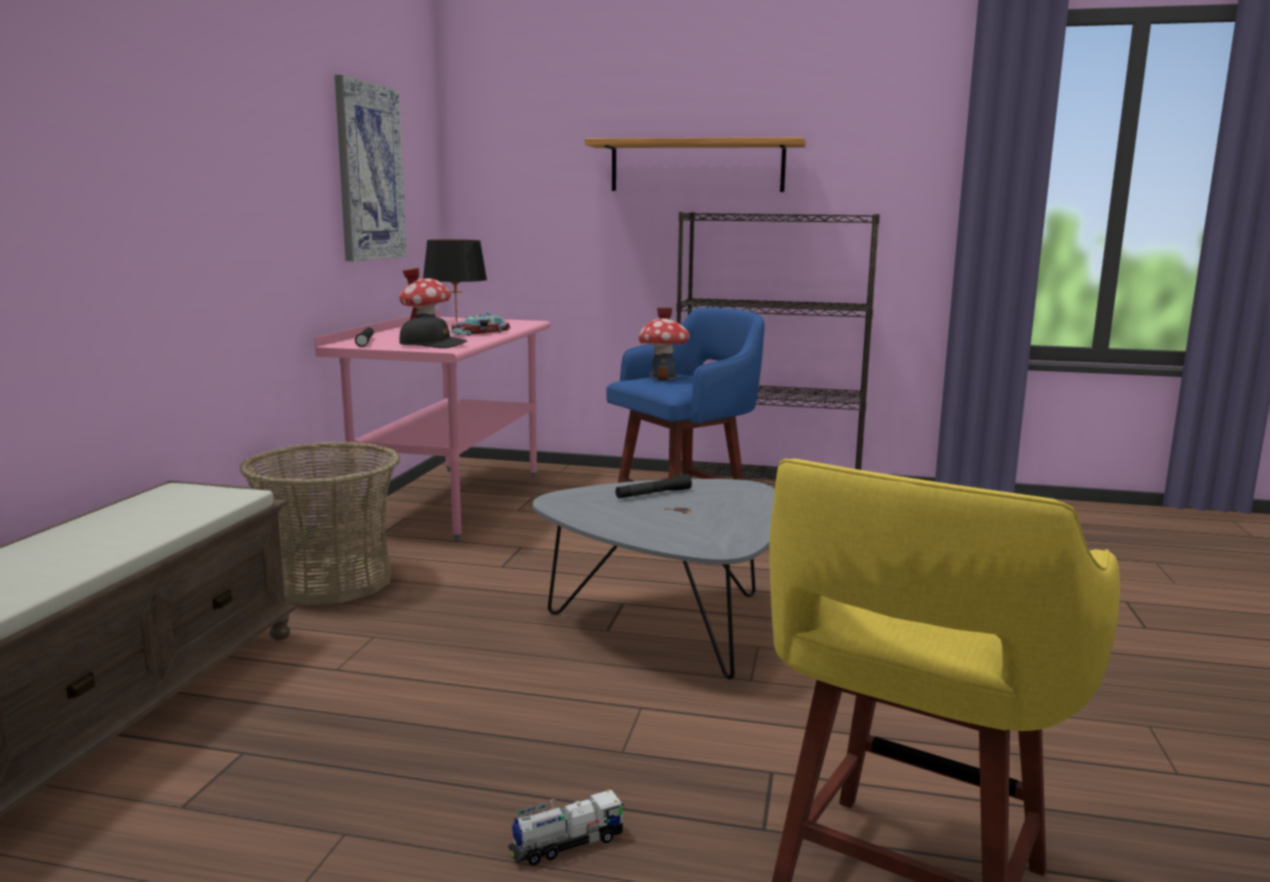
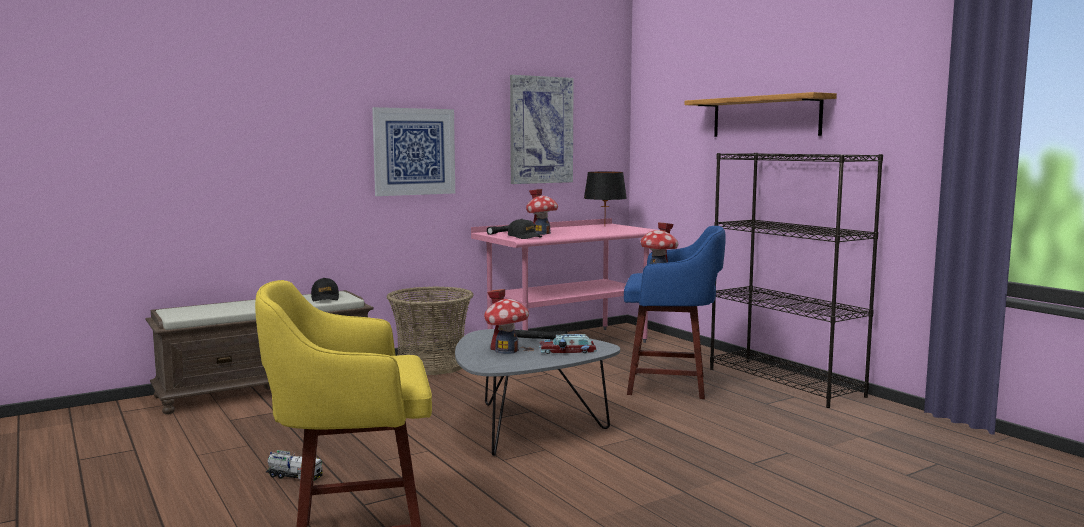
camera: 45 degrees right, 5 degrees down
toy car [451,312,511,336] -> toy car moved to [539,334,597,354]
none -> black cap [311,278,339,301]
none -> picture [372,107,455,196]
none -> toy house [484,289,529,354]

